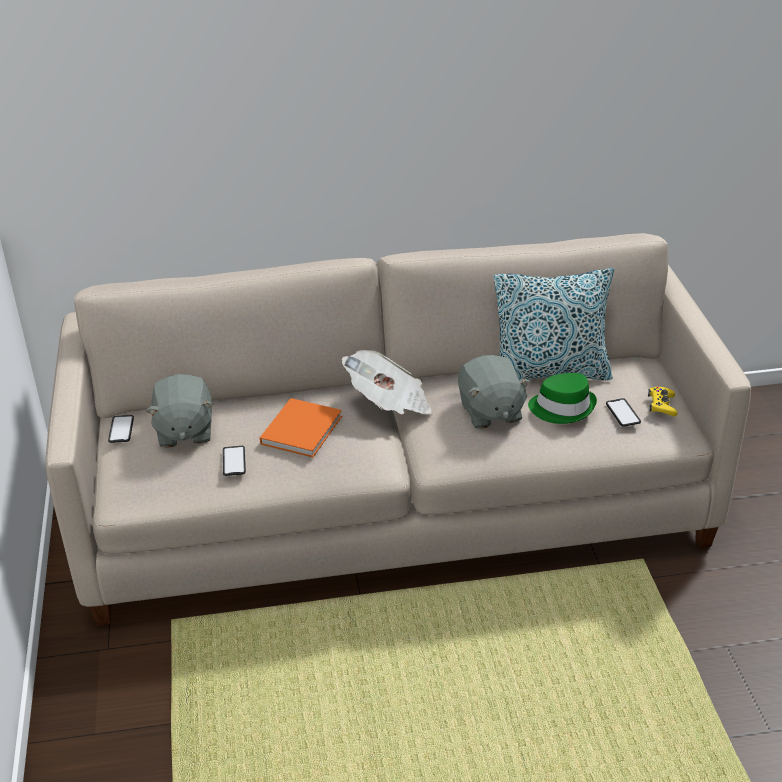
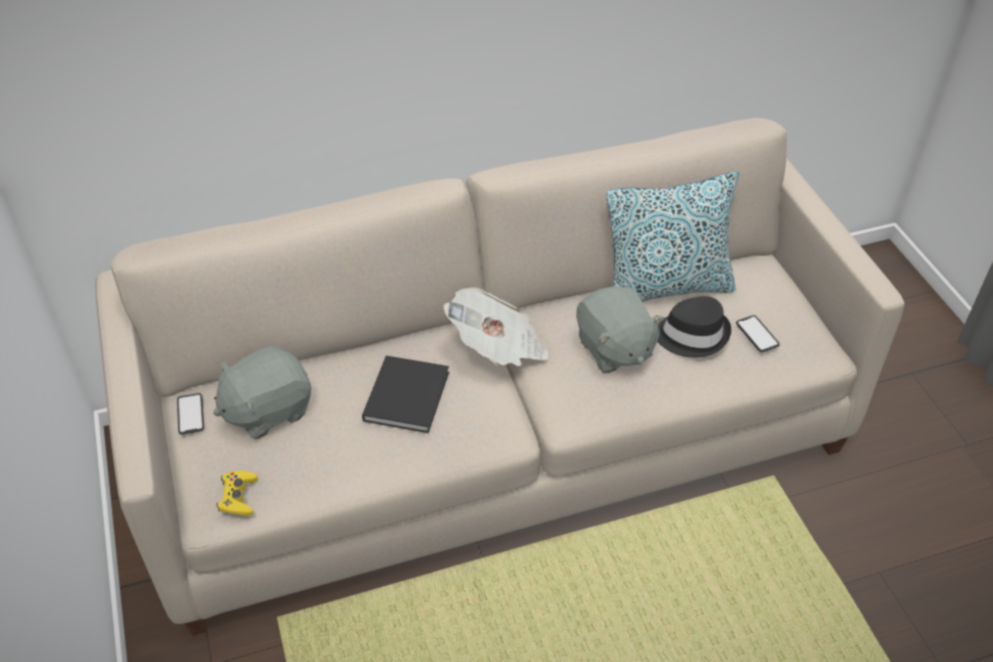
camera: 10 degrees left, 10 degrees up
grey plush toy [146,374,213,448] -> grey plush toy turned 75 degrees clockwise [213,346,311,439]
phone [223,446,246,476] -> none
orange book [260,398,342,457] -> black book [362,356,449,433]
green hat [528,373,597,424] -> black hat [657,296,731,358]
yellow game controller [648,387,677,416] -> yellow game controller moved to [216,471,258,516]

